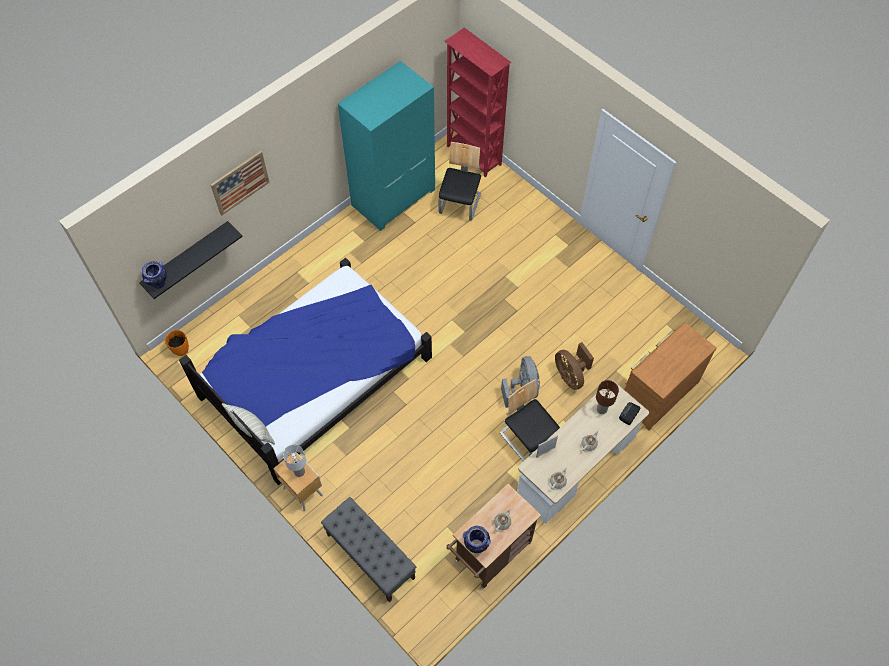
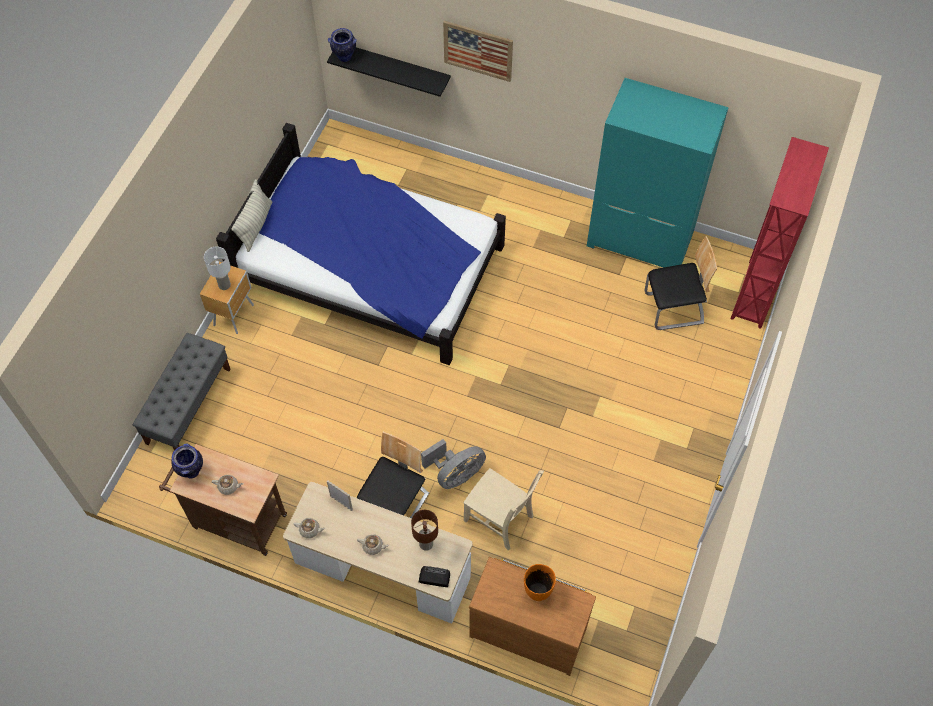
camera: 65 degrees right, 0 degrees up
orange vase [165,330,189,356] -> orange vase moved to [524,564,556,601]
brown fan [555,342,594,390] -> beige chair [463,468,544,550]

